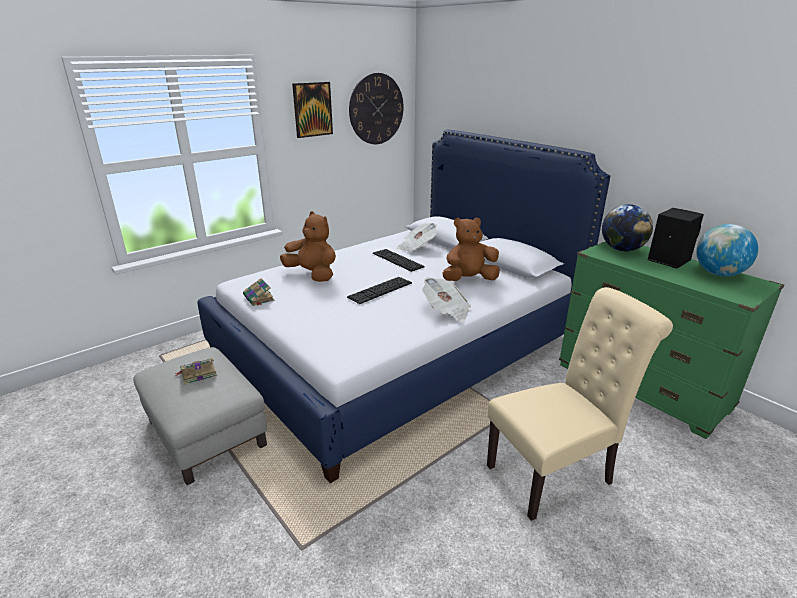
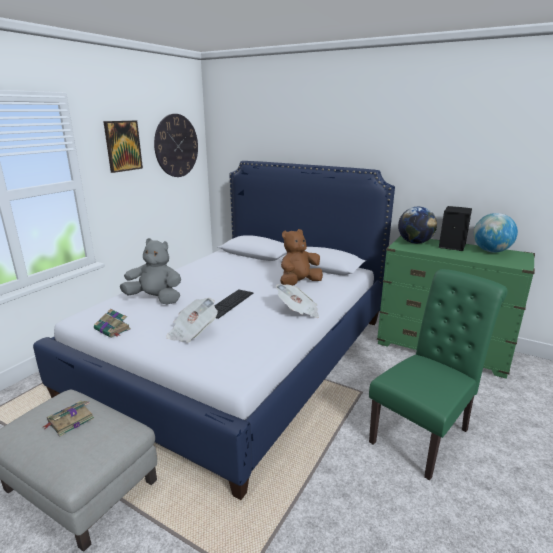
camera: 20 degrees left, 5 degrees down
brown plush toy [280,211,336,282] -> grey plush toy [120,238,181,305]
keyboard [373,249,425,272] -> none
newspaper [397,223,437,252] -> newspaper moved to [166,298,218,343]
beige chair [487,287,673,521] -> green chair [369,269,507,481]

